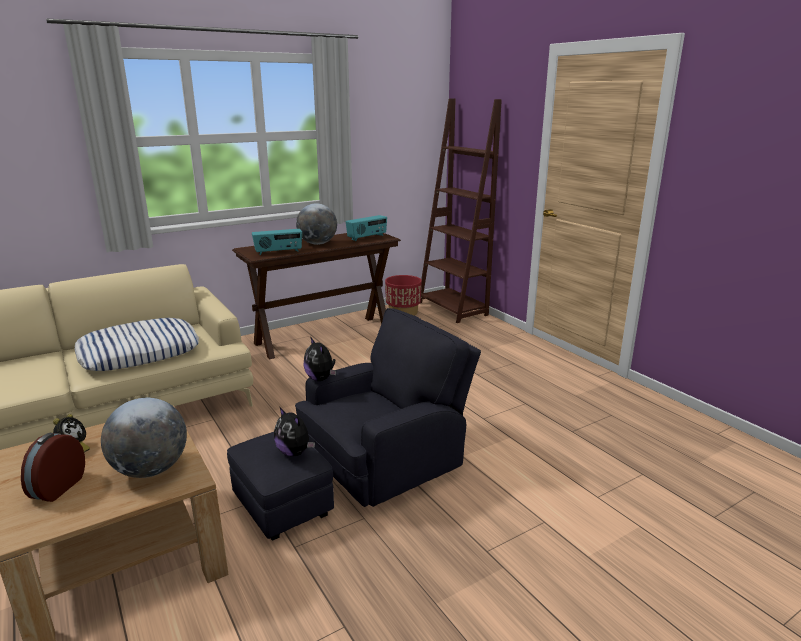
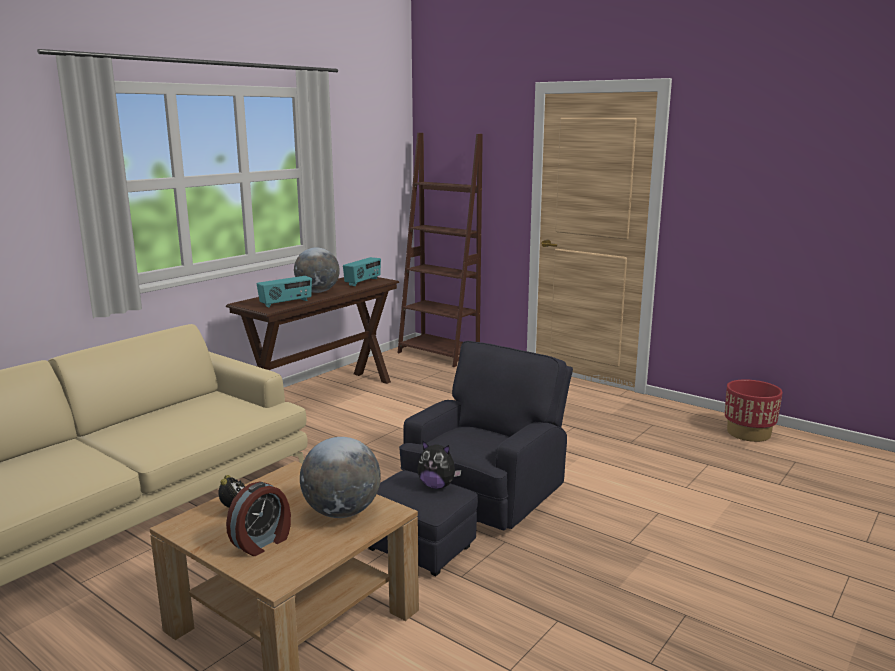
camera: 20 degrees left, 5 degrees down
alarm clock [21,433,85,502] -> alarm clock turned 135 degrees counterclockwise [226,481,291,556]
pillow [74,318,199,371] -> none
plush toy [303,338,336,381] -> none
red planter [385,275,422,316] -> red planter moved to [725,379,783,442]

